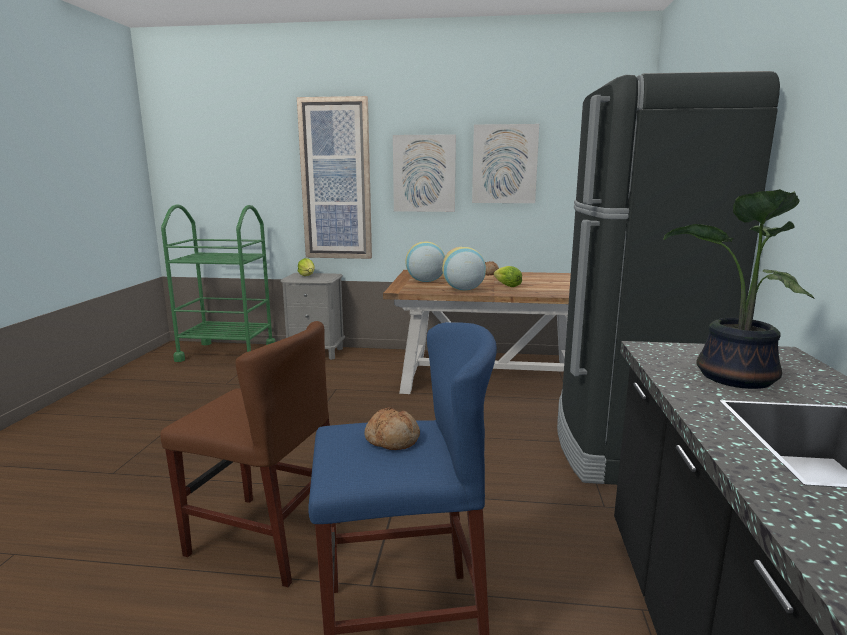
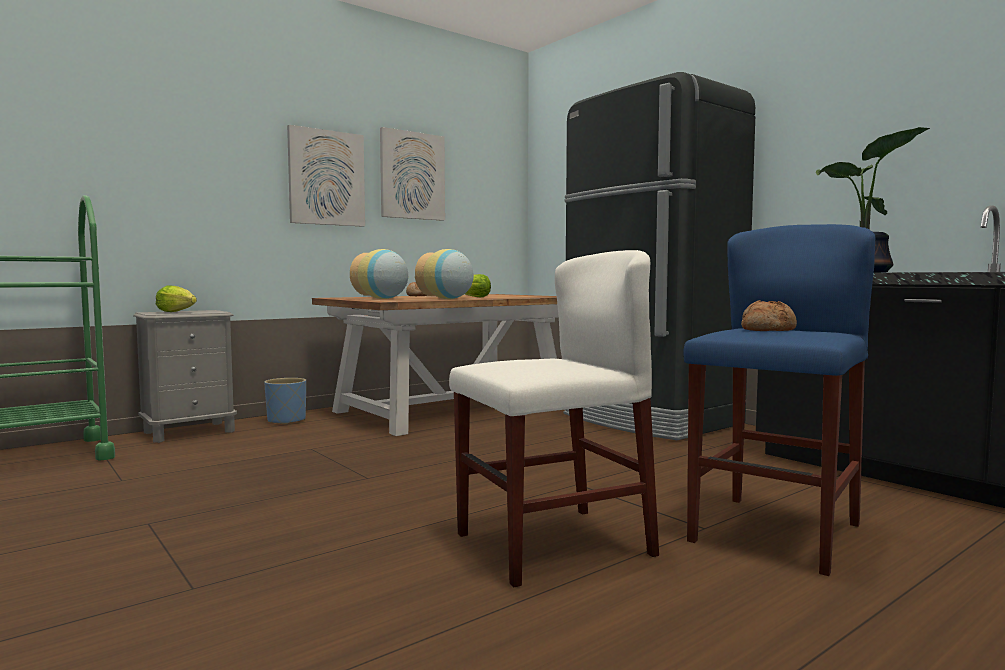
camera: 45 degrees left, 10 degrees down
brown chair [160,321,340,587] -> white chair [449,250,659,587]
picture [297,96,372,259] -> none
none -> blue planter [264,378,306,425]

